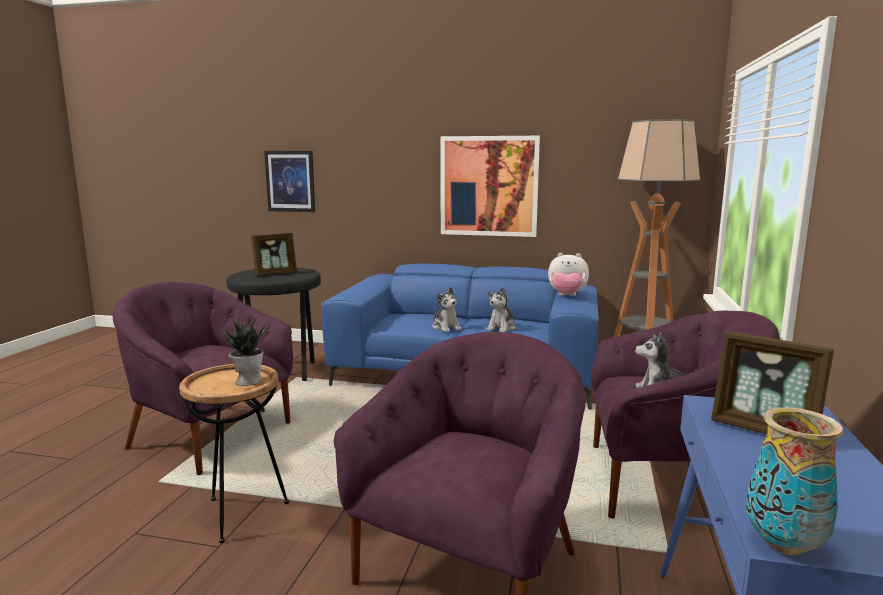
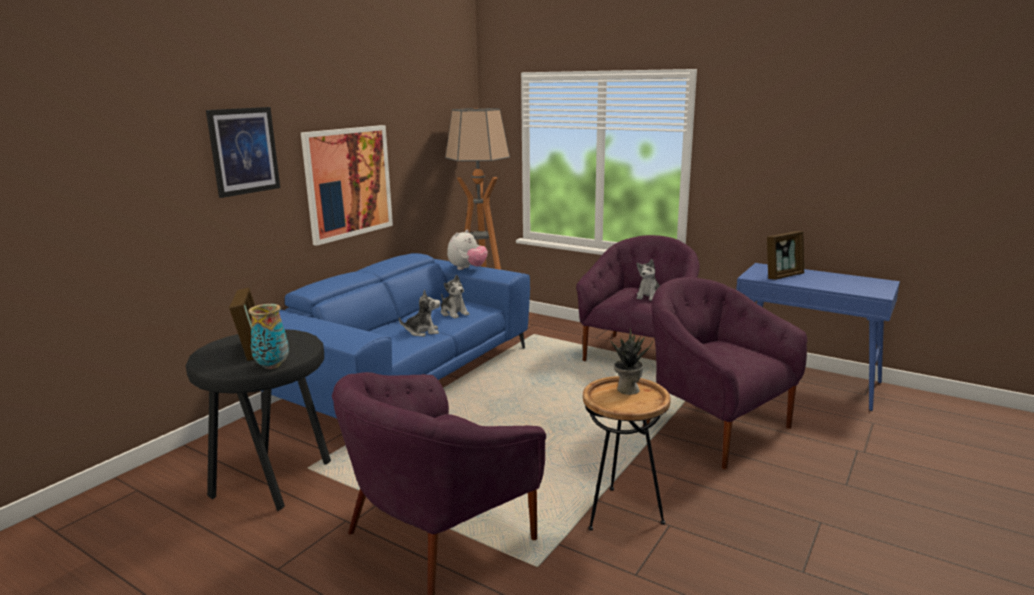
camera: 70 degrees left, 5 degrees up
picture [264,151,315,212] -> picture moved to [206,107,280,198]
vase [746,407,843,555] -> vase moved to [248,304,289,369]

